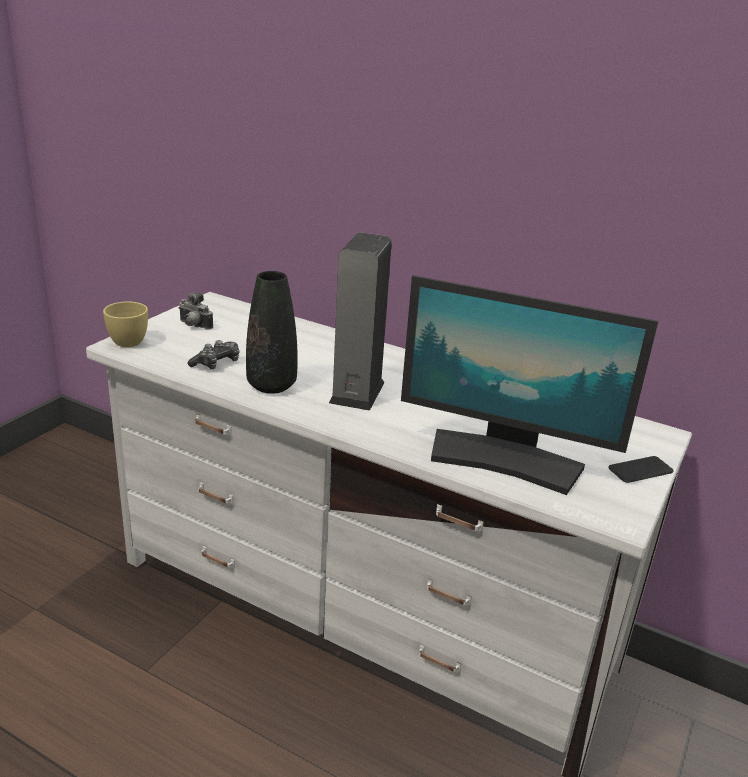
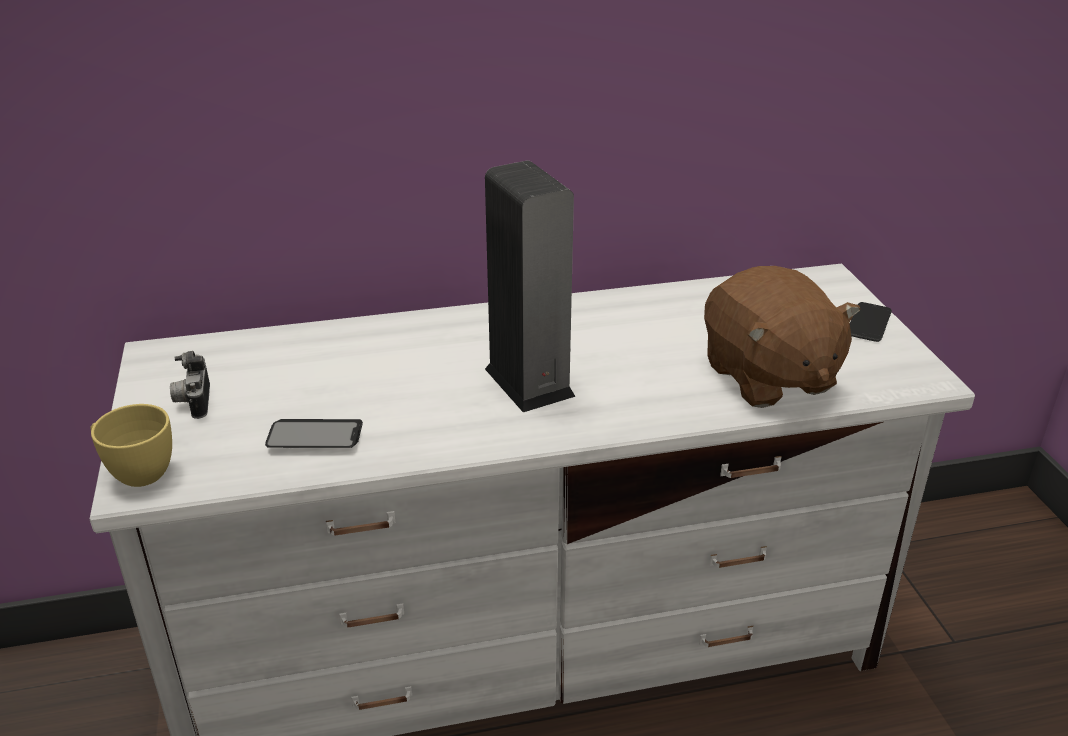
camera: 40 degrees left, 5 degrees up
camera [179,292,213,330] -> camera turned 90 degrees clockwise [170,351,210,419]
game controller [188,340,239,369] -> phone [265,419,363,448]
black vase [246,271,298,394] -> none
monitor [401,275,658,495] -> brown plush toy [704,266,861,408]

